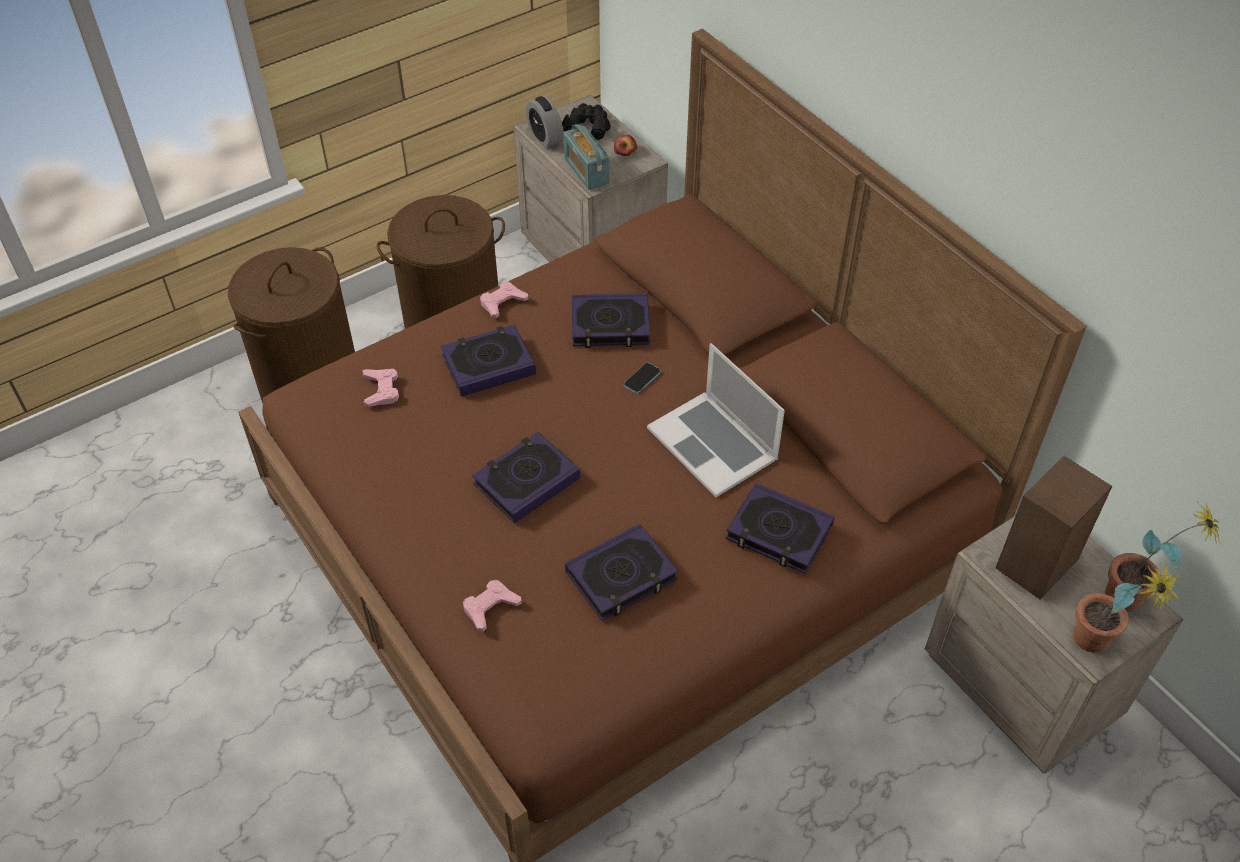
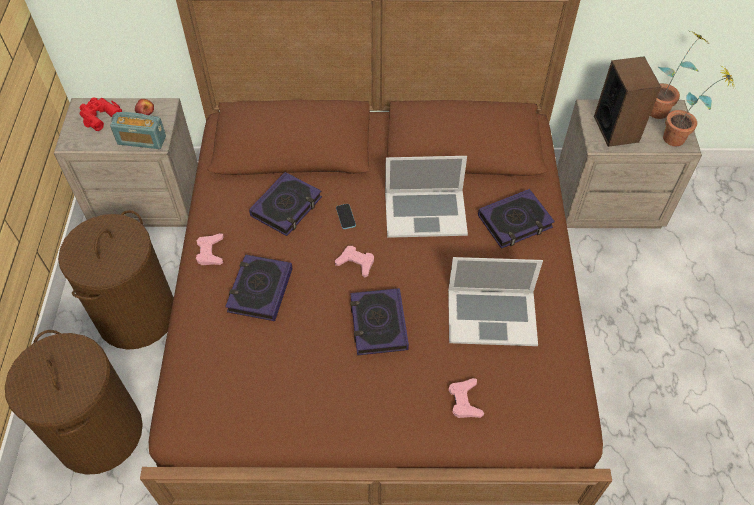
camera: 55 degrees left, 5 degrees up
pink game controller [362,369,399,407] -> pink game controller moved to [335,246,374,277]
alarm clock [526,96,563,148] -> none
black binoculars [562,103,610,140] -> red binoculars [80,97,122,131]
book [565,524,678,621] -> laptop [448,257,543,346]

